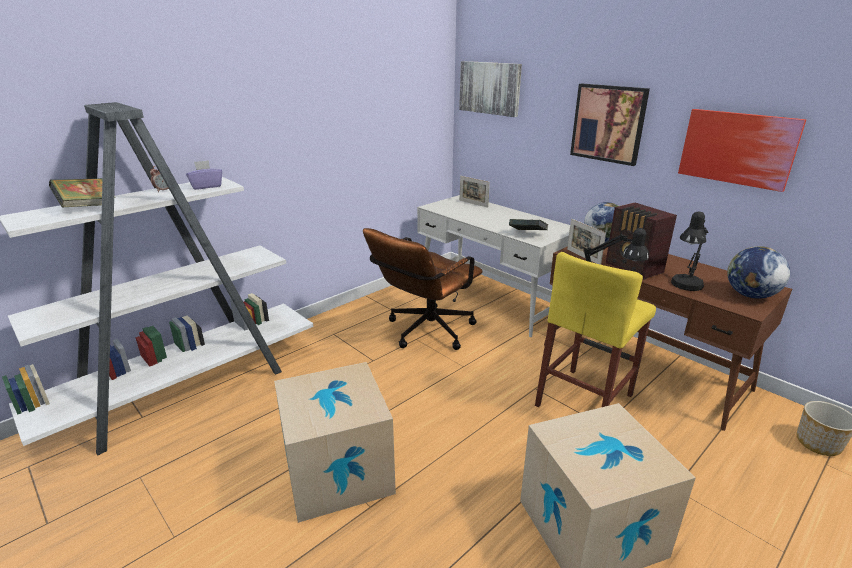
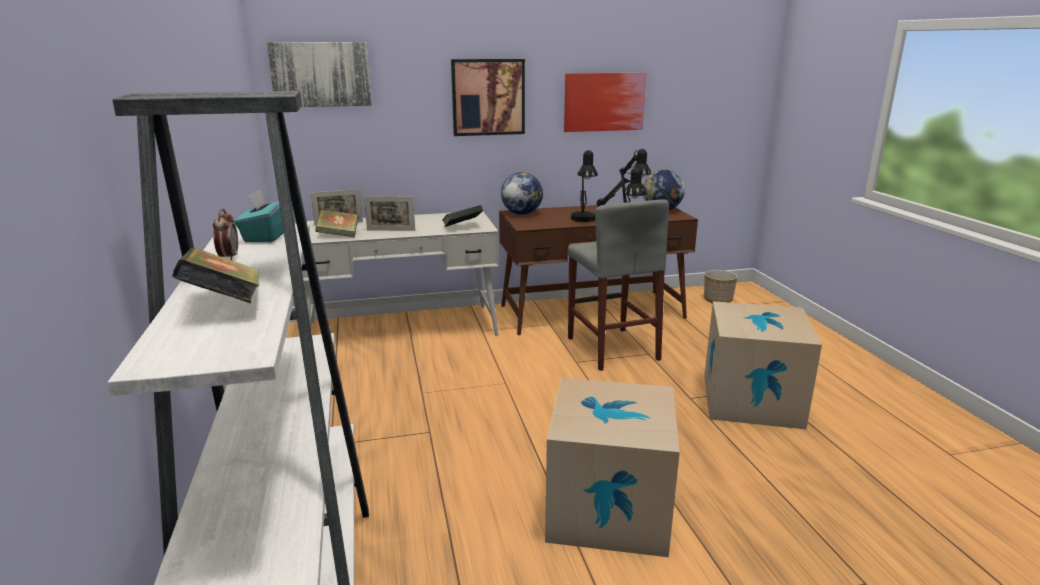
camera: 60 degrees left, 5 degrees down
purple tissue box [186,160,222,190] -> turquoise tissue box [235,190,284,242]
brown office chair [363,228,483,350] -> none
yellow stool [535,252,656,407] -> grey stool [568,199,669,371]
picture frame [567,219,606,265] -> picture frame moved to [364,196,415,231]
radio [606,203,677,280] -> black table lamp [571,150,598,222]
none -> book [315,209,358,237]

